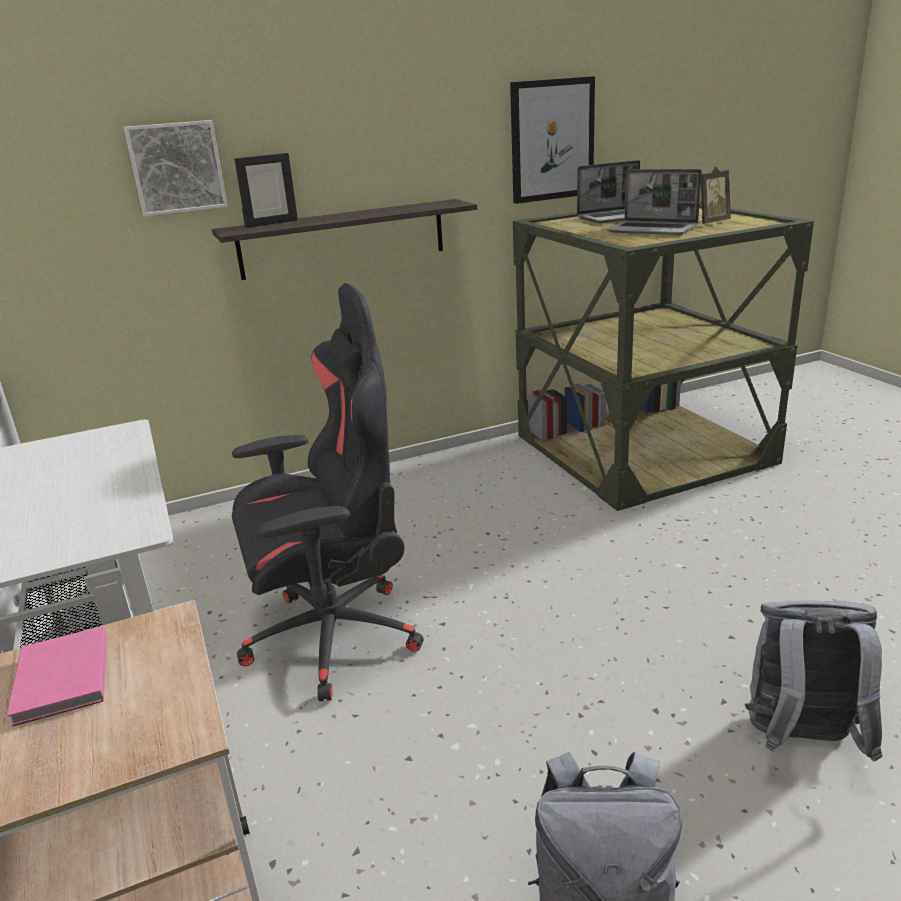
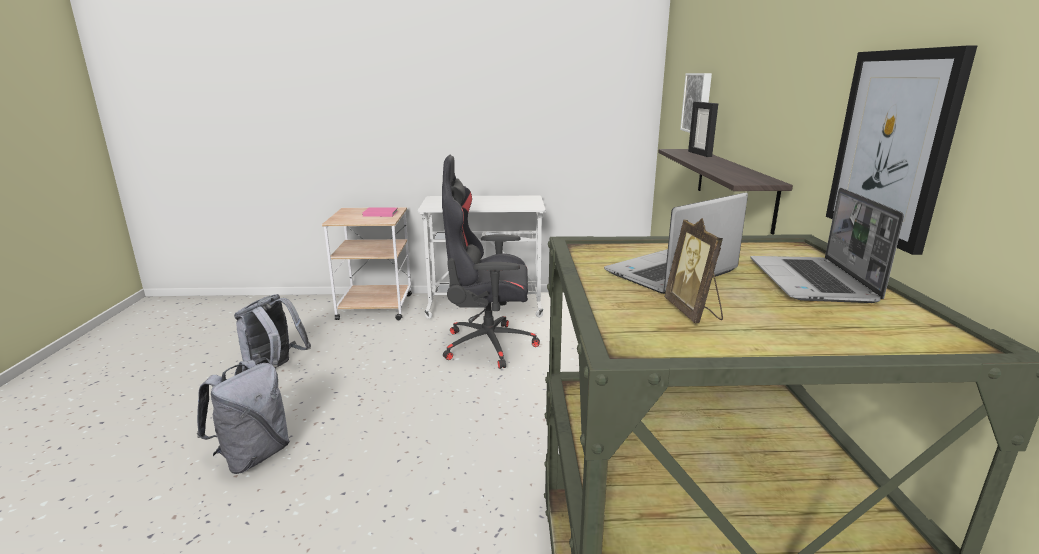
camera: 110 degrees right, 5 degrees down
black office chair [232,283,424,701] -> black office chair turned 90 degrees clockwise [442,155,540,369]

